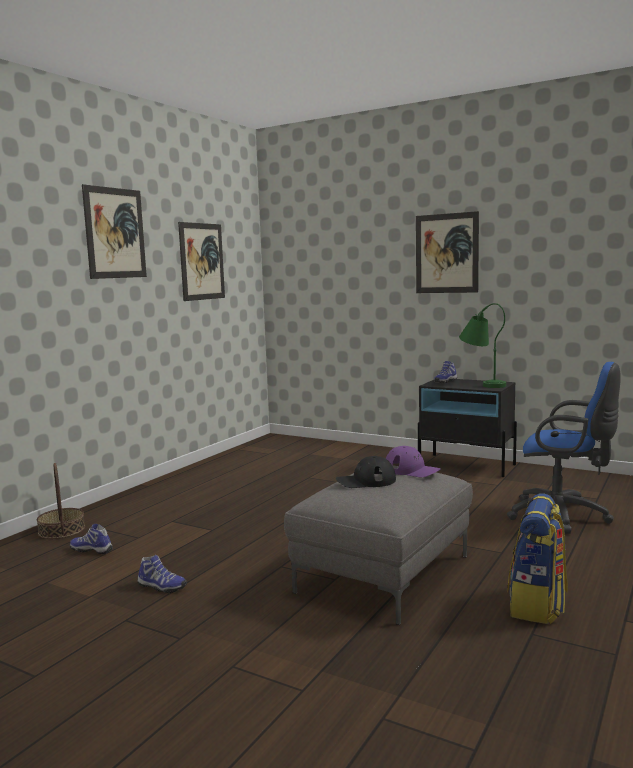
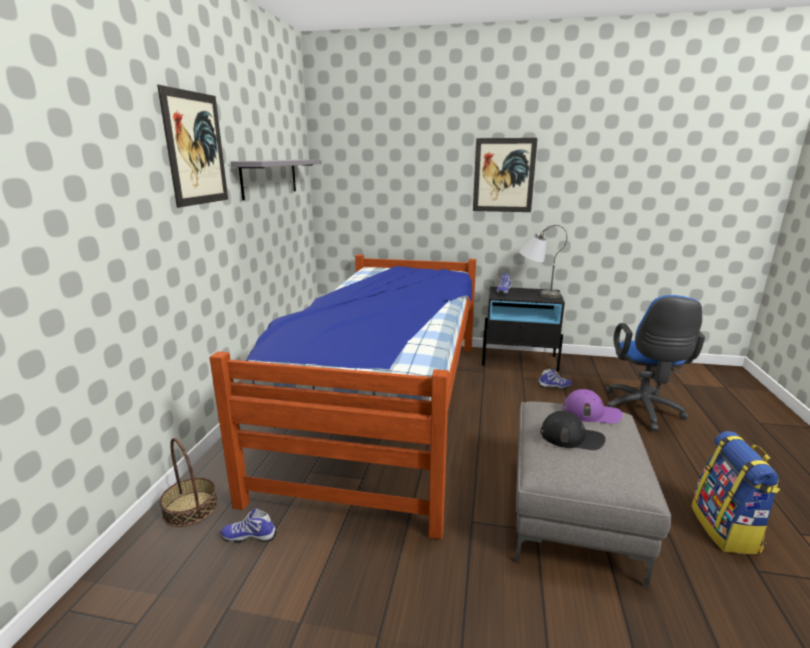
camera: 20 degrees left, 10 degrees up
shoe [137,555,187,593] -> shoe moved to [538,368,572,389]
picture [178,222,225,301] -> grey shelf [231,160,322,200]
black cap [336,456,396,488] -> black cap turned 135 degrees counterclockwise [541,411,606,450]
green table lamp [459,303,506,388] -> grey table lamp [519,225,567,299]
blue office chair [507,362,621,534] -> blue office chair turned 90 degrees clockwise [605,295,705,431]
none -> bed [210,254,476,539]

